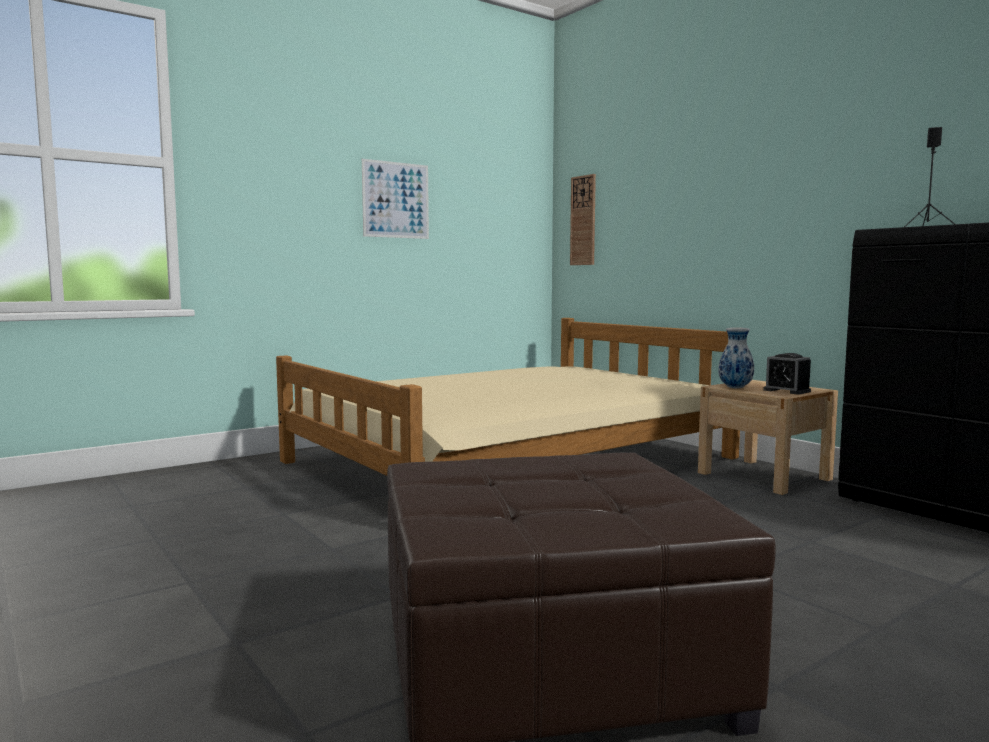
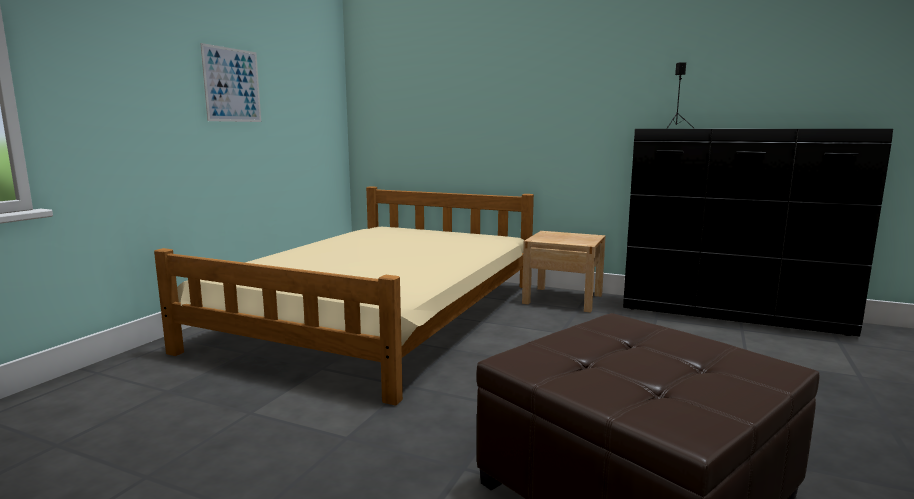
camera: 30 degrees left, 5 degrees up
wall clock [570,174,596,265] -> none
vase [718,327,754,389] -> none
alarm clock [763,353,811,395] -> none

